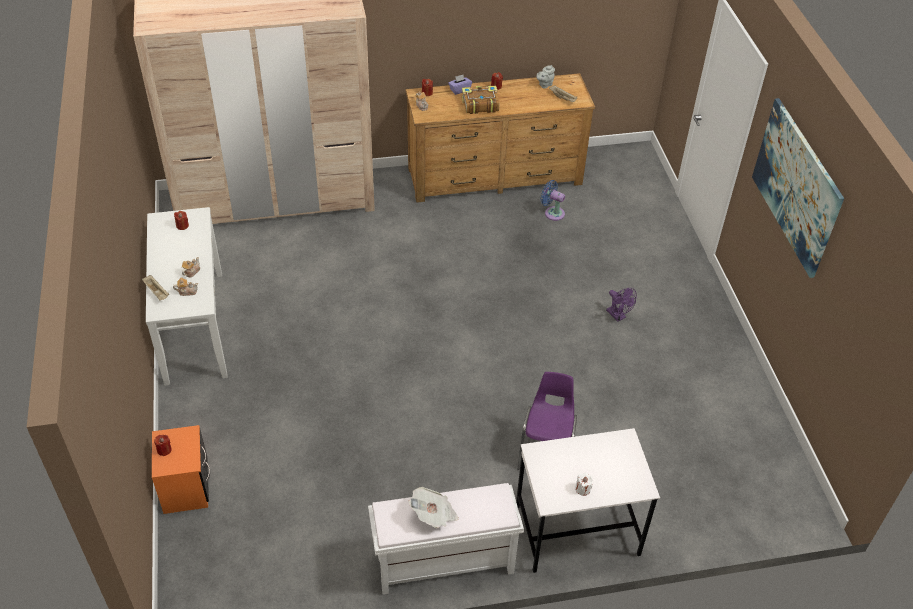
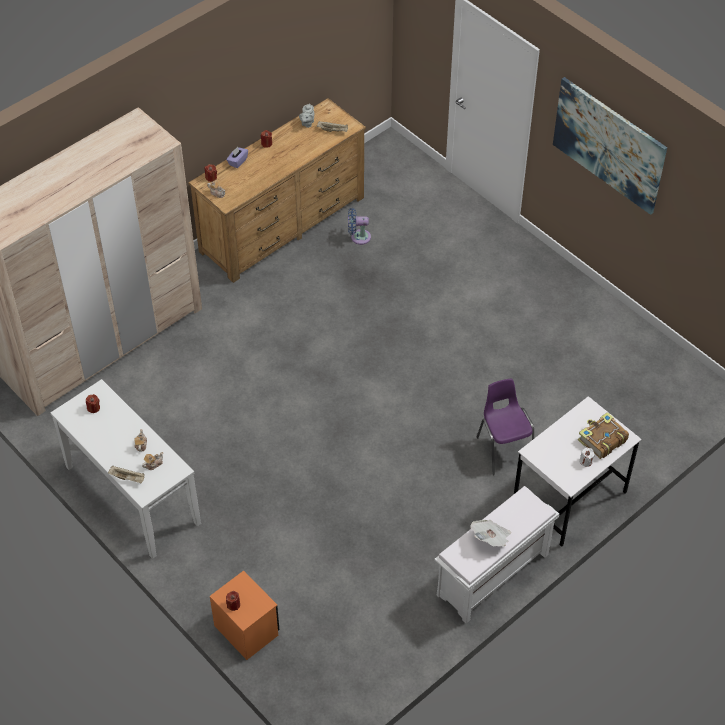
camera: 30 degrees left, 5 degrees up
book [462,86,499,114] -> book moved to [578,412,629,459]
purple fan [606,288,637,322] -> none

